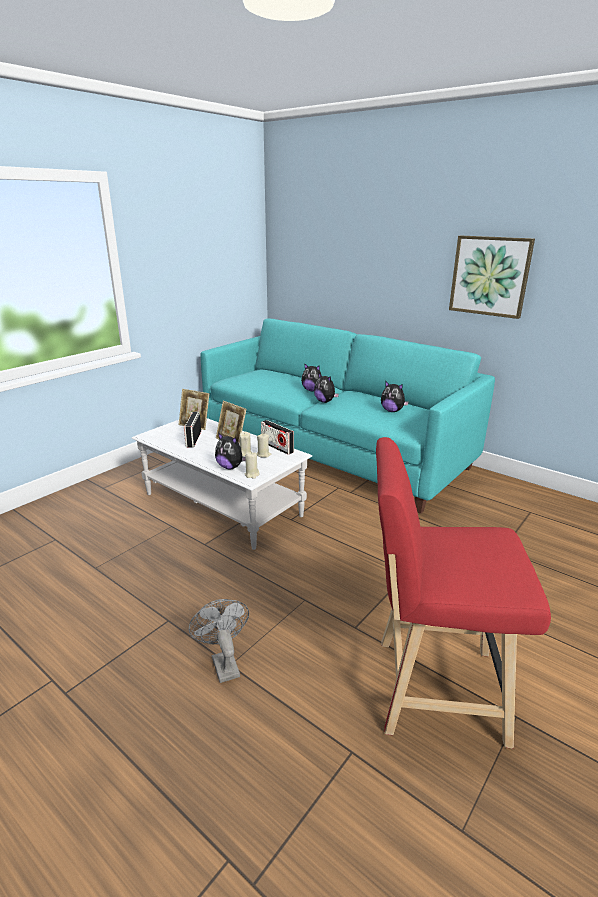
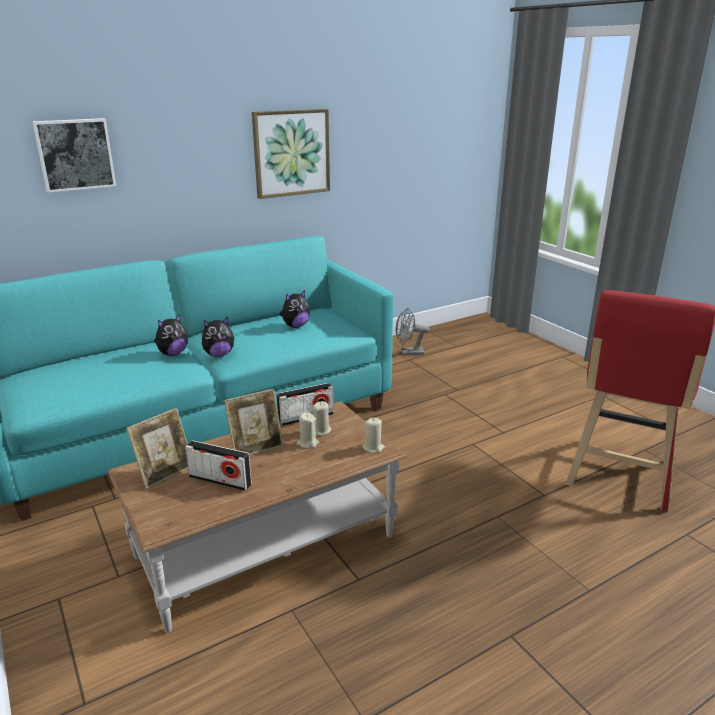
camera: 70 degrees left, 0 degrees up
white coffee table [132,418,312,550] -> brown coffee table [107,401,407,633]
grey fan [189,599,249,683] -> grey fan moved to [396,308,430,355]
plush toy [215,433,246,469] -> none
none -> picture [32,118,116,193]

